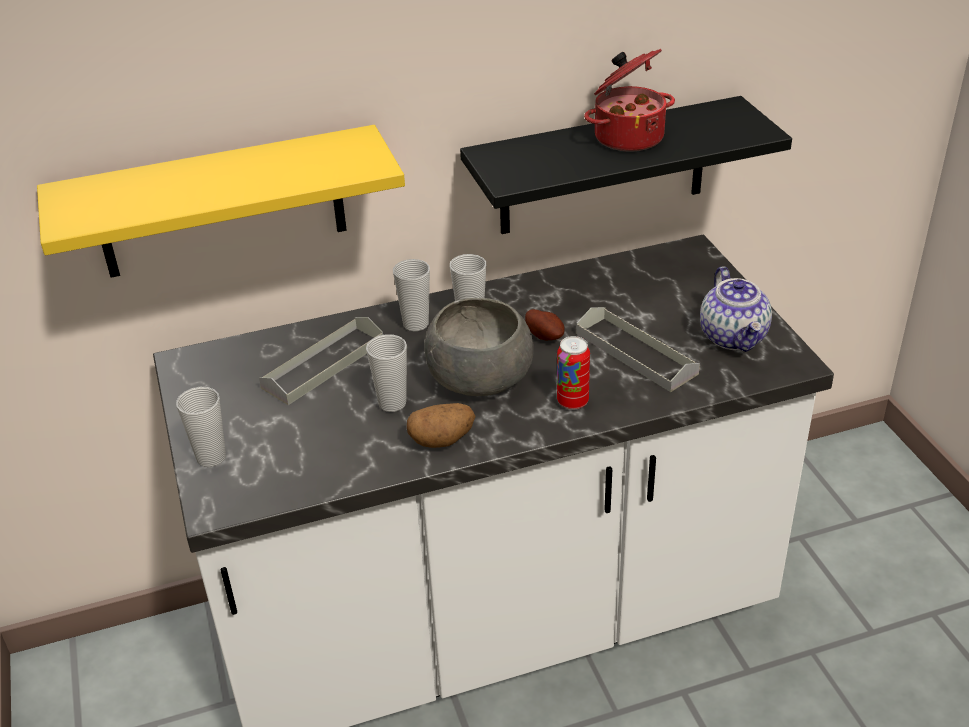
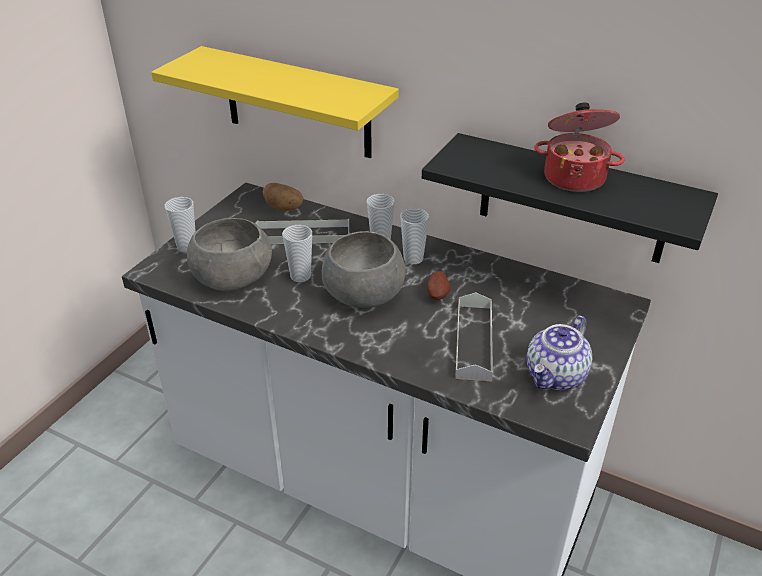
camera: 45 degrees right, 0 degrees up
potato [407,403,476,448] -> potato moved to [263,183,304,211]
can [557,336,590,410] -> none
none -> grey bowl [187,218,272,291]

